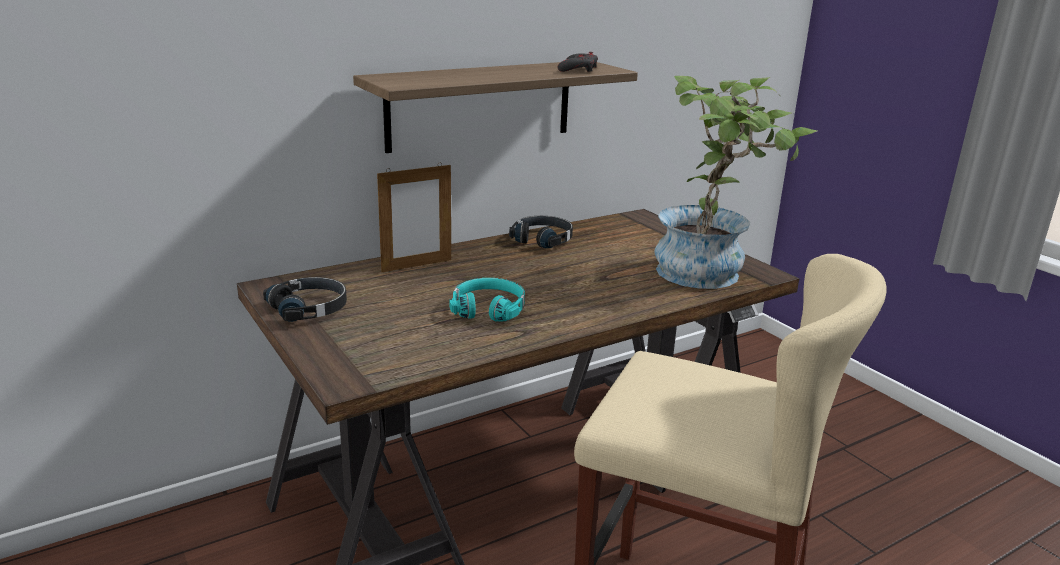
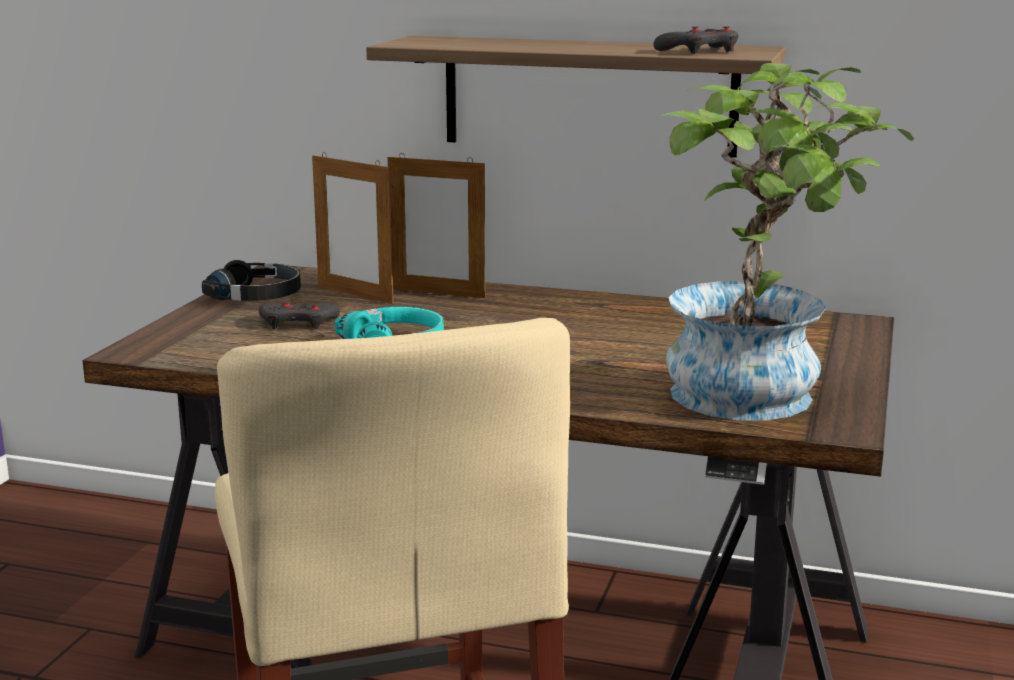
camera: 50 degrees right, 5 degrees down
black headphones [509,216,573,248] -> none
none -> grey game controller [259,301,340,329]
none -> picture frame [312,152,394,304]

